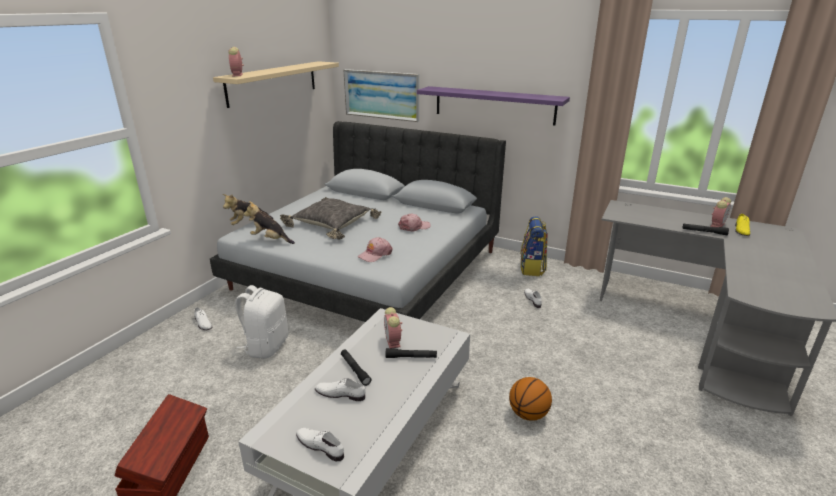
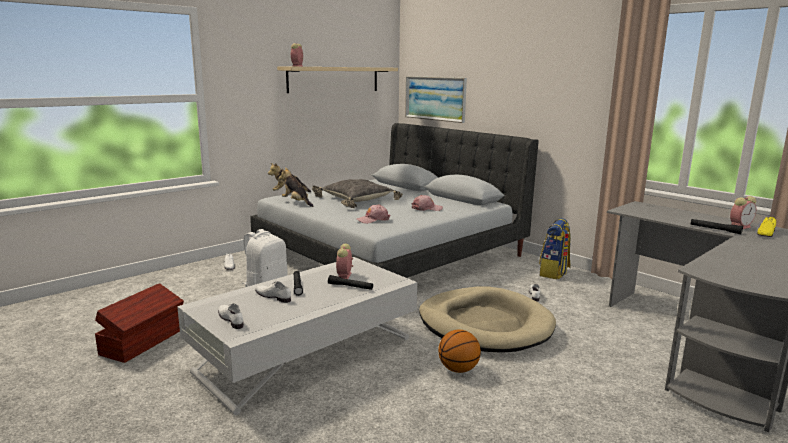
camera: 20 degrees right, 10 degrees down
purple shelf [417,86,570,125] -> none
none -> beige dog bed [419,286,556,353]

